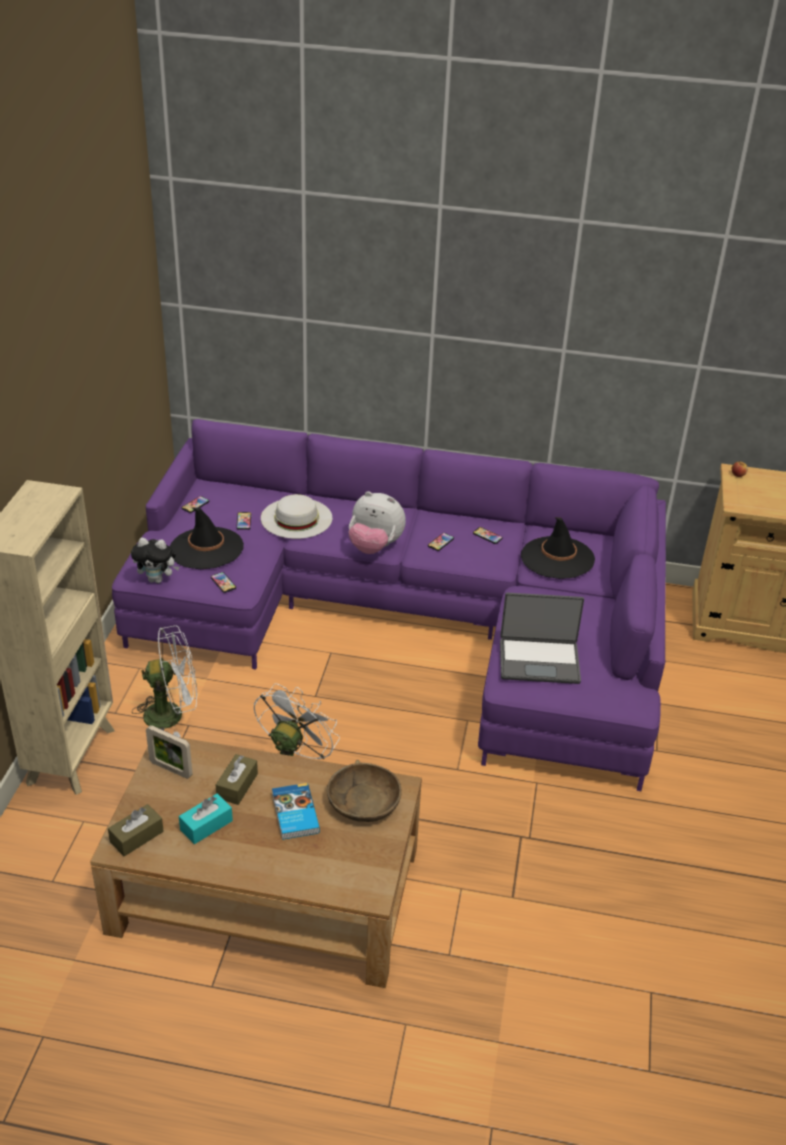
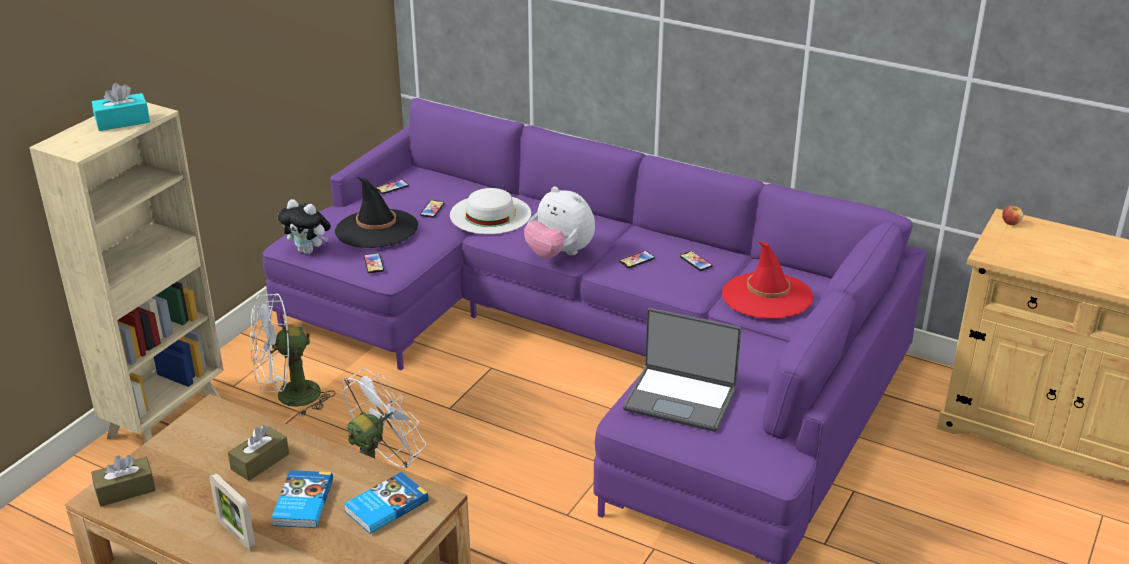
camera: 20 degrees right, 5 degrees down
white fan [132,625,197,737] -> white fan turned 150 degrees clockwise [250,293,336,416]
picture frame [146,725,192,779] -> picture frame moved to [209,473,255,550]
turquoise tissue box [179,793,233,844] -> turquoise tissue box moved to [92,83,150,131]
brown bowl [327,760,402,822] -> book [344,472,428,534]
black hat [521,517,595,579] -> red hat [722,241,813,319]

